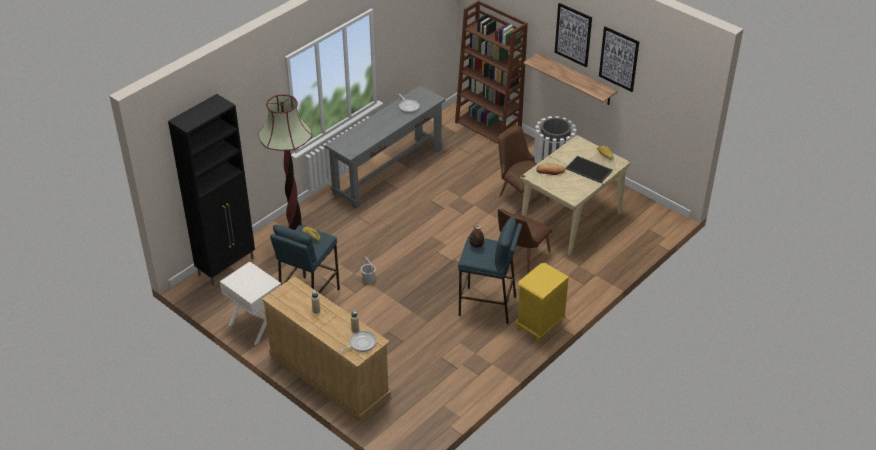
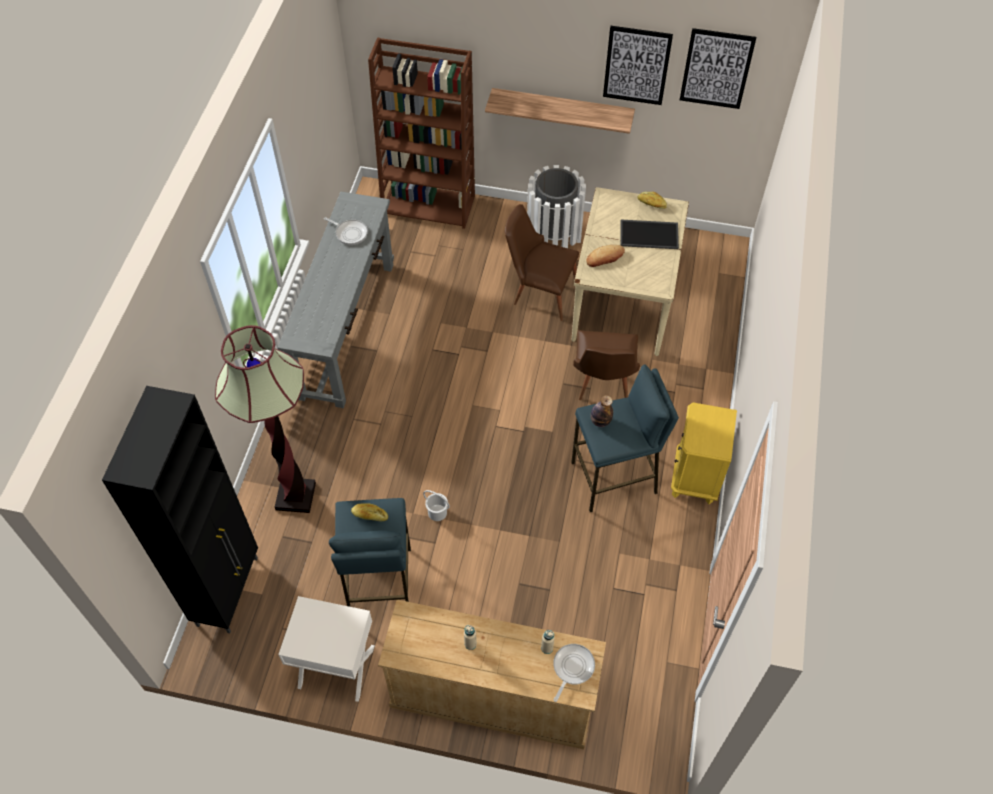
camera: 30 degrees left, 15 degrees up
picture [555,3,592,67] -> picture moved to [680,28,756,109]

